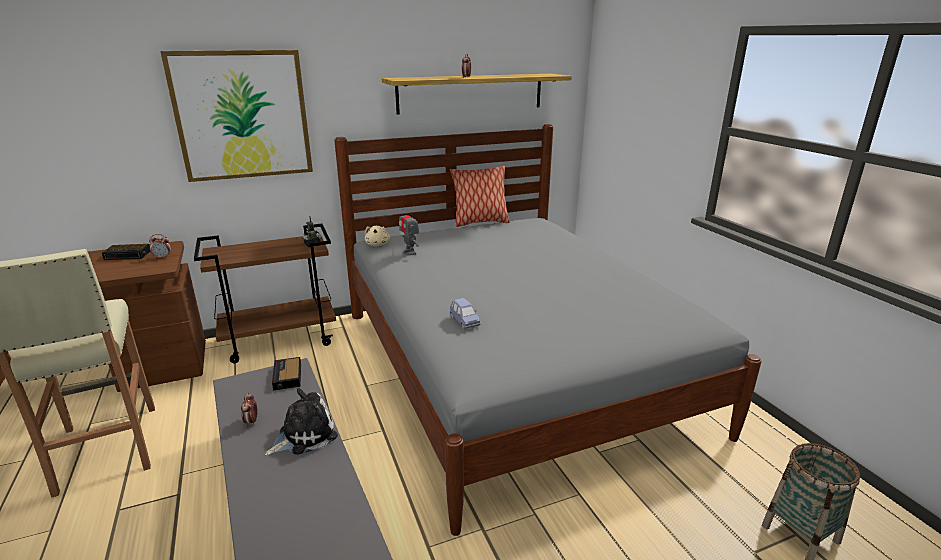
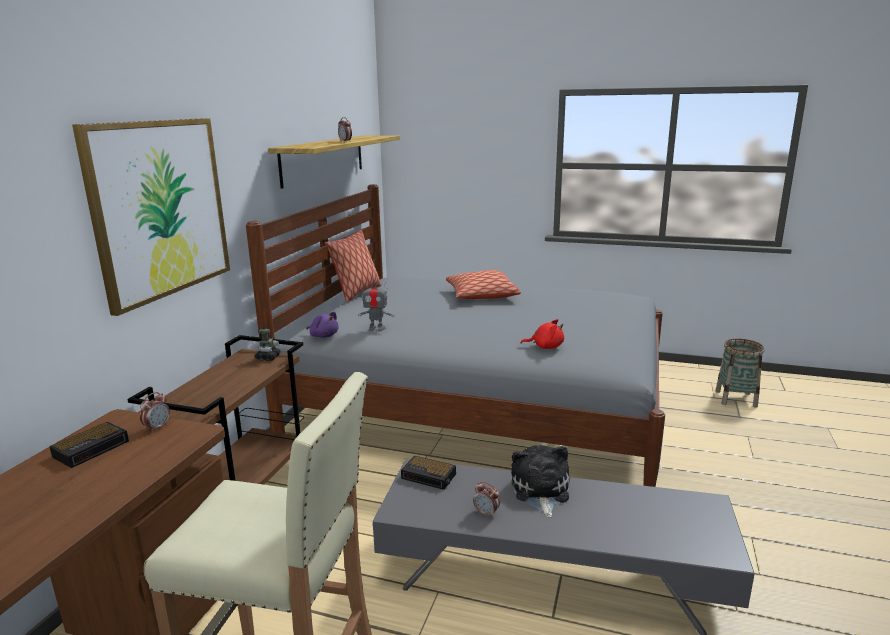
camera: 50 degrees left, 5 degrees down
beige plush toy [365,226,390,246] -> purple plush toy [306,312,339,338]
blue toy car [450,298,481,330] -> red plush toy [521,319,564,349]
none -> pillow [446,270,521,299]

